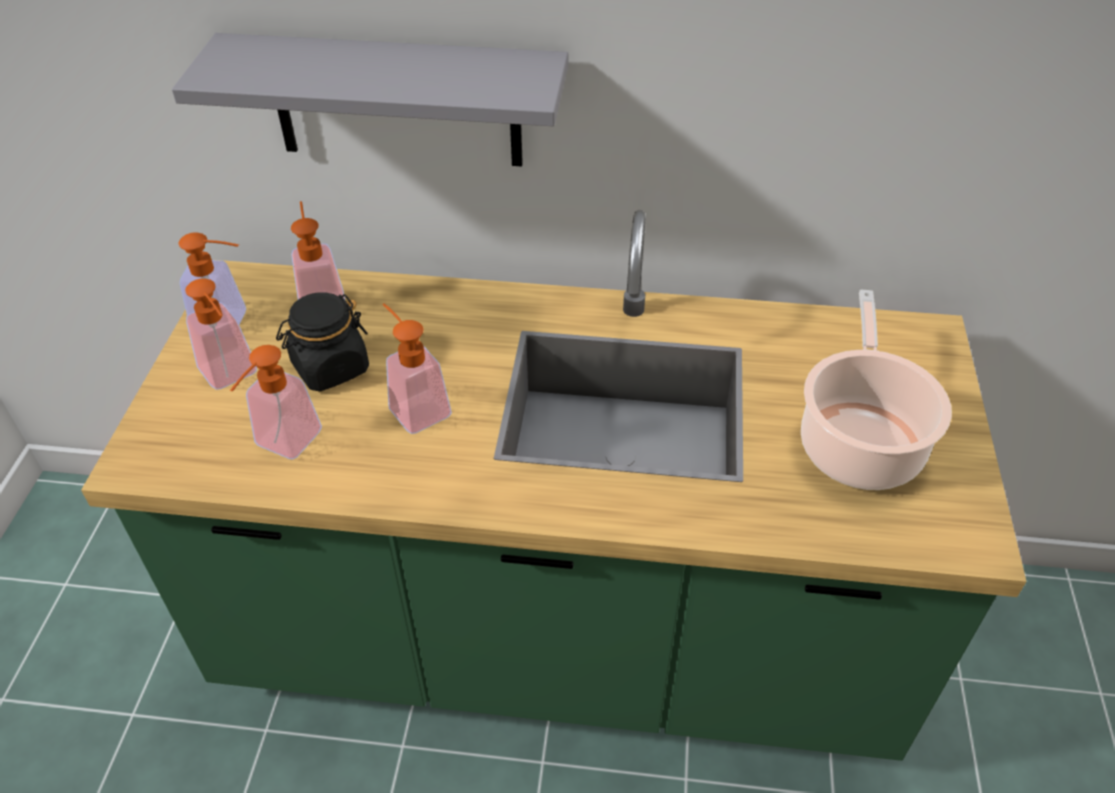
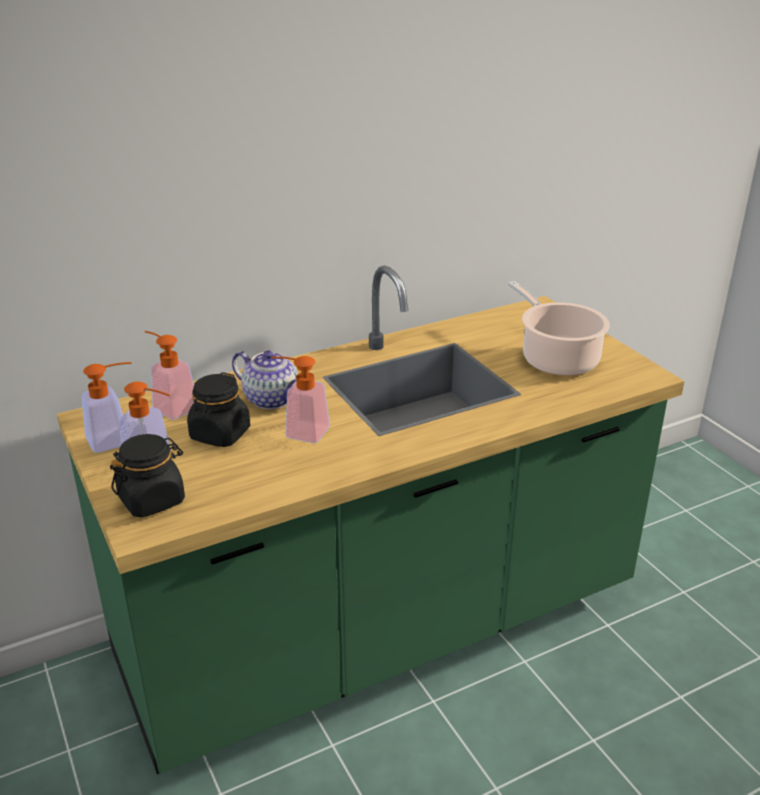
camera: 35 degrees left, 15 degrees down
grey shelf [172,33,568,166] -> none
soap dispenser [230,345,322,459] -> none
none -> black jar [110,434,185,517]
none -> teapot [232,351,302,409]

